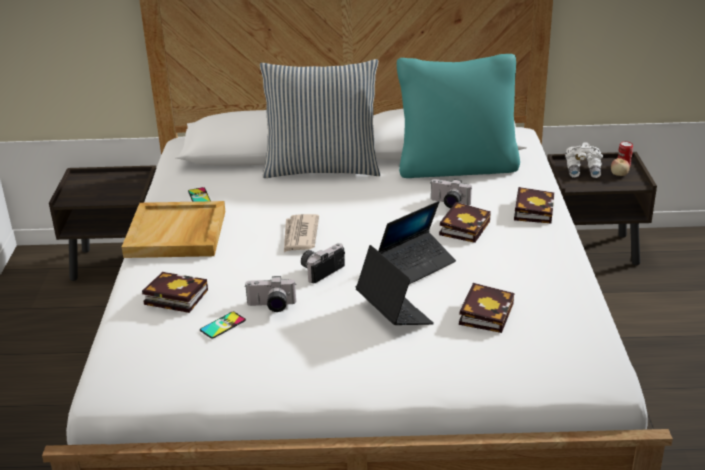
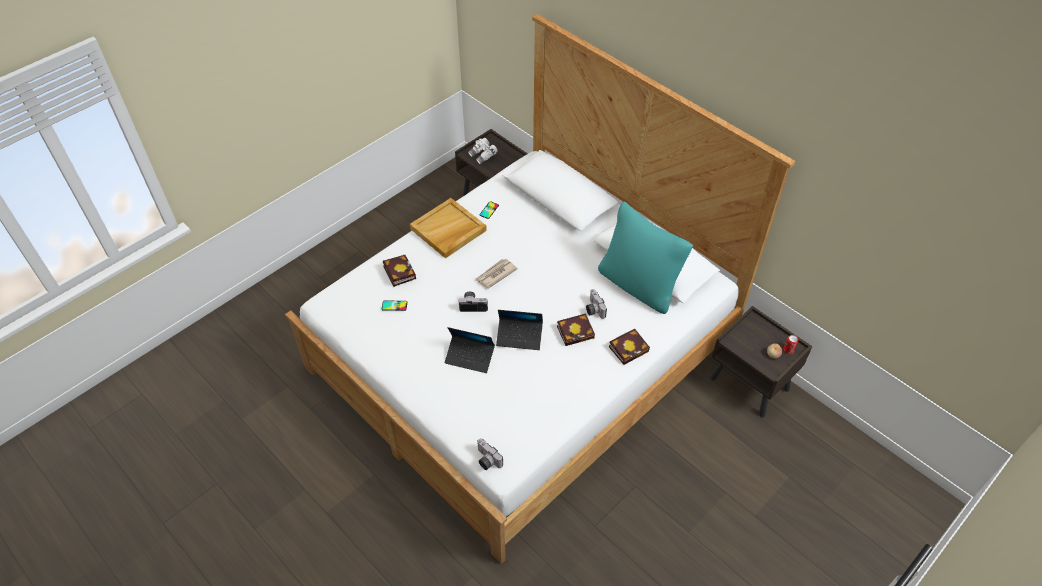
camera: 45 degrees right, 20 degrees up
camera [244,276,296,312] -> camera moved to [477,439,503,470]
pillow [260,59,380,178] -> none
laptop [356,245,434,325] -> laptop turned 90 degrees clockwise [445,327,495,373]
book [459,283,514,333] -> none
white binoculars [565,142,603,178] -> white binoculars moved to [468,138,498,164]

